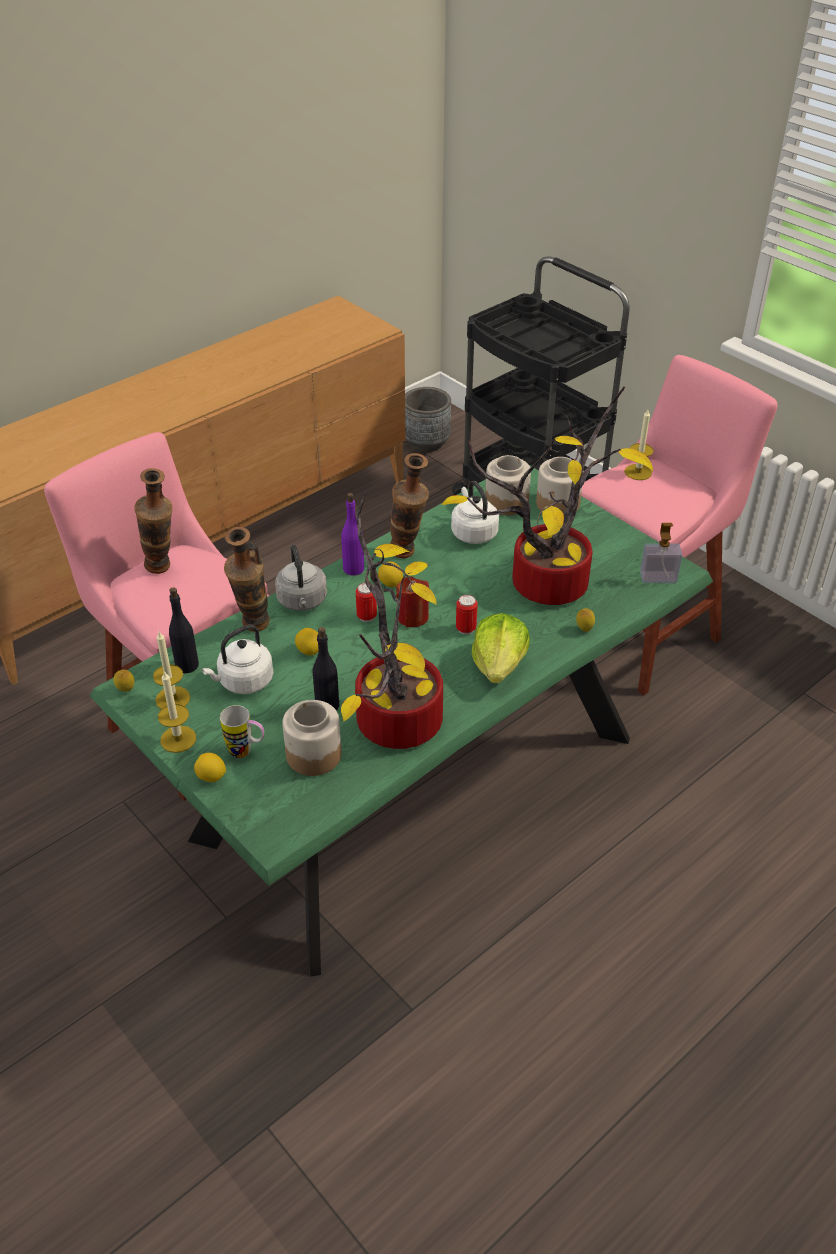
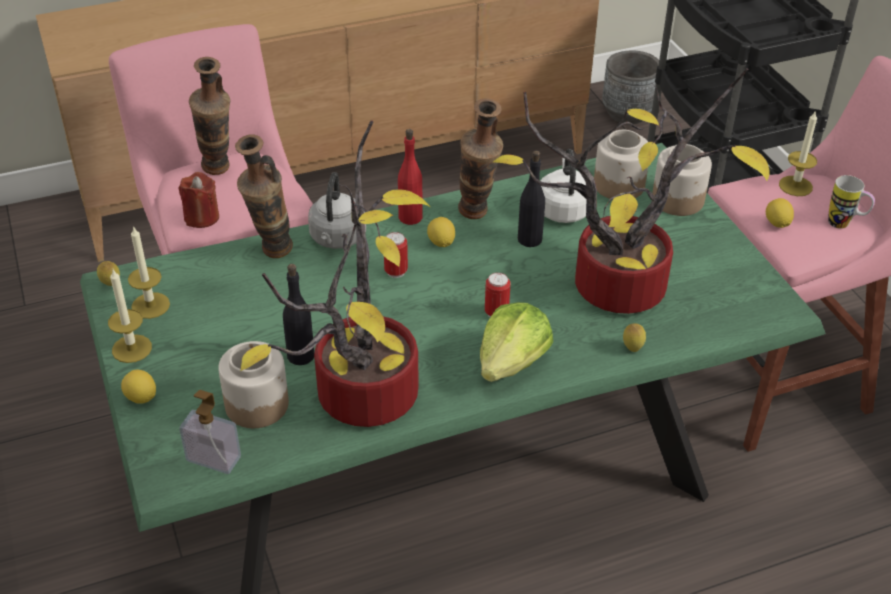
camera: 20 degrees right, 0 degrees up
black bottle [169,587,199,673] -> black bottle moved to [518,150,545,247]
white kettle [202,624,273,694] -> none
mug [220,705,264,758] -> mug moved to [828,175,875,229]
lemon [295,628,319,655] -> lemon moved to [766,198,794,228]
purple bottle [341,493,364,575] -> red bottle [398,129,423,225]
red candle [396,576,429,627] -> red candle moved to [178,172,219,228]
soap dispenser [640,523,682,583] -> soap dispenser moved to [179,390,241,474]

